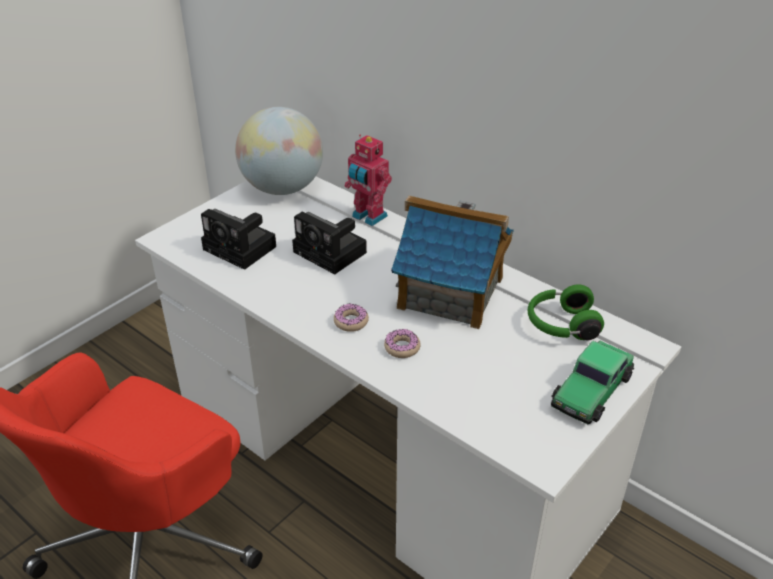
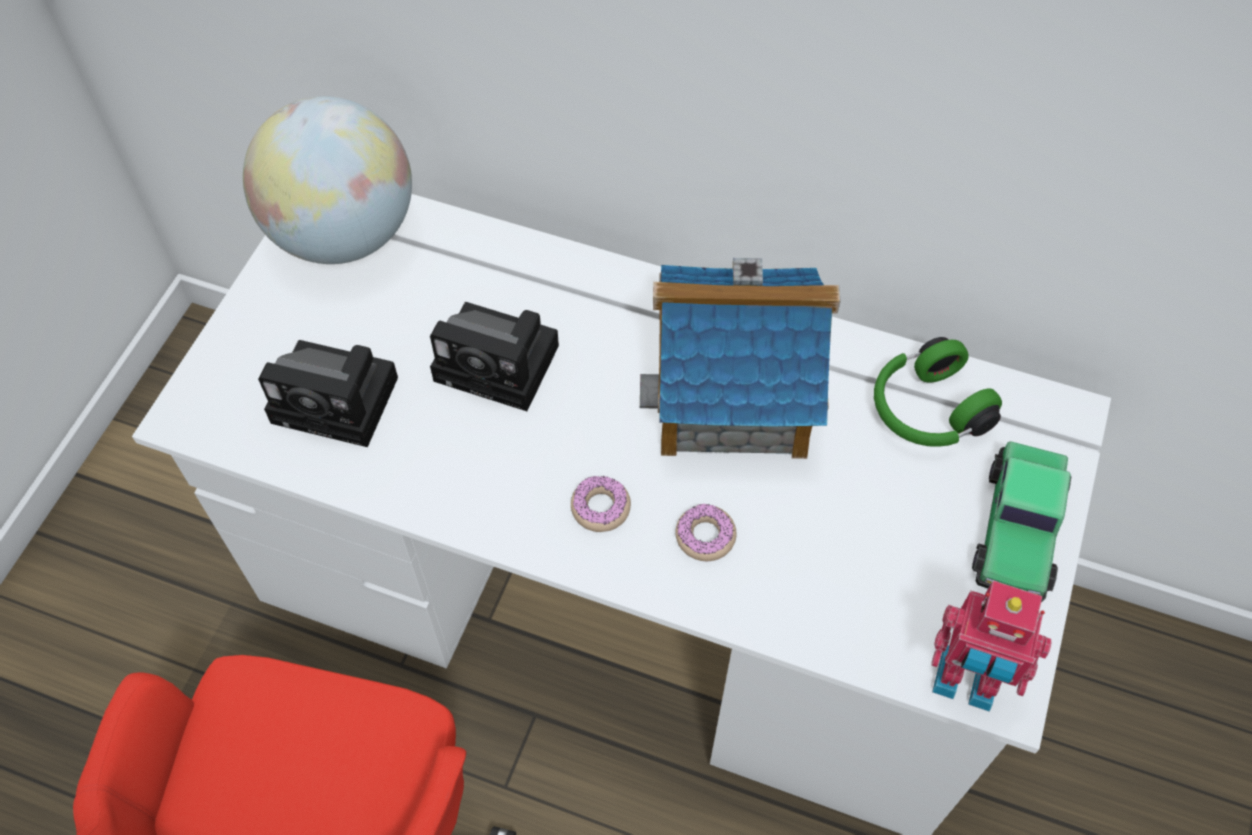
camera: 20 degrees left, 20 degrees up
toy robot [345,135,392,226] -> toy robot moved to [931,580,1051,712]

